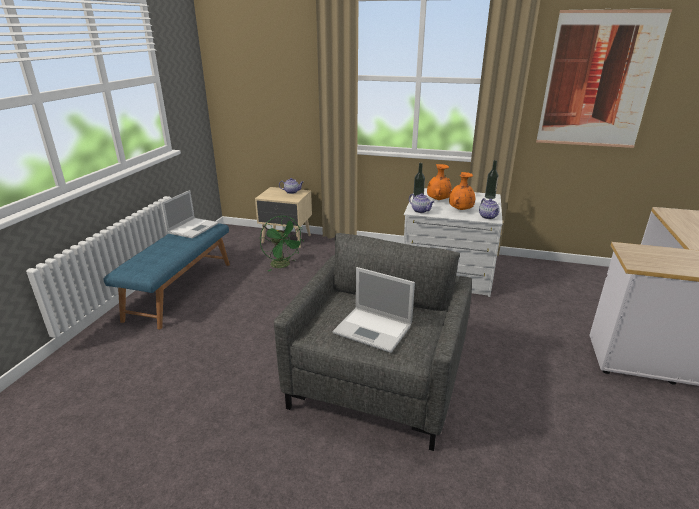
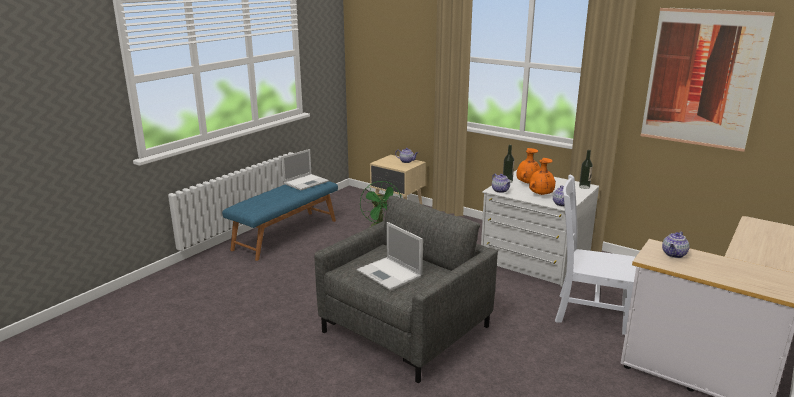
camera: 20 degrees right, 5 degrees down
none -> white chair [555,175,636,335]
none -> teapot [662,231,690,258]

